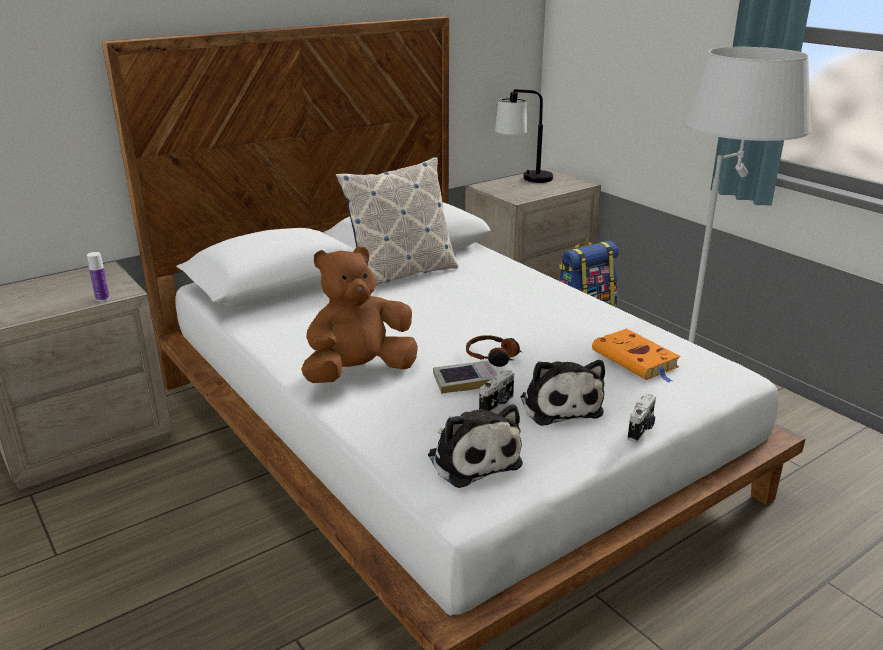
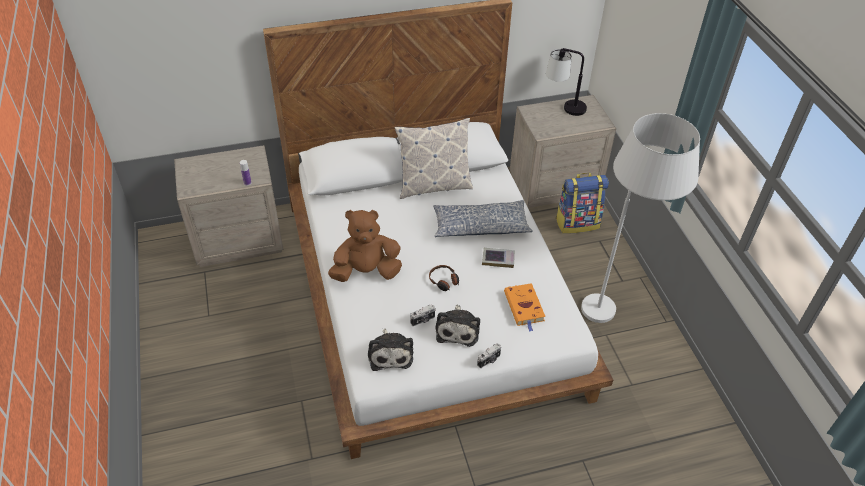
camera: 20 degrees right, 20 degrees up
book [433,361,498,394] -> book moved to [482,248,515,268]
none -> pillow [433,200,533,237]

